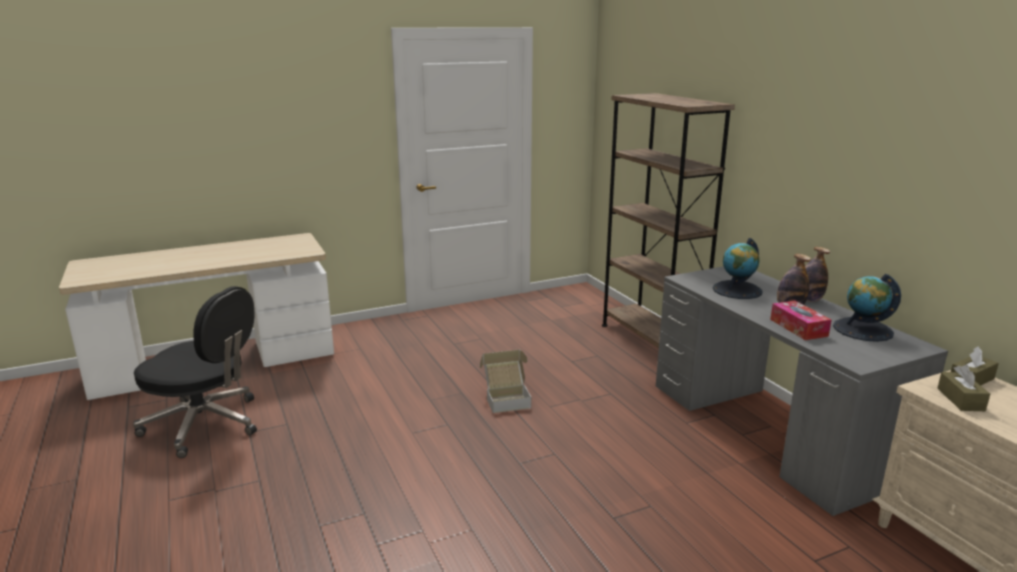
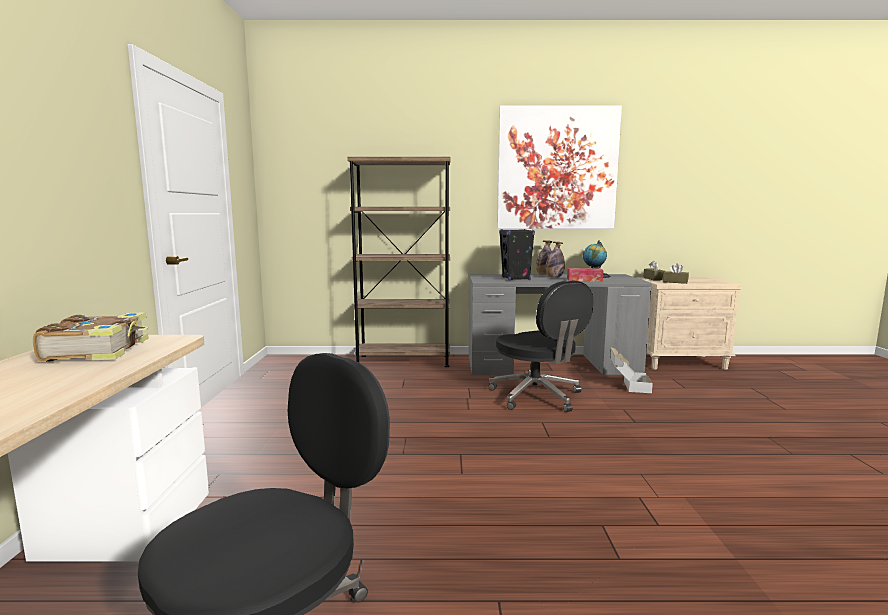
camera: 65 degrees left, 10 degrees down
cardboard box [480,350,531,413] -> cardboard box moved to [610,348,653,393]
globe [712,238,763,299] -> black speaker [499,229,535,280]
none -> book [33,312,149,362]
none -> black office chair [488,280,594,412]
none -> picture [497,106,622,229]

